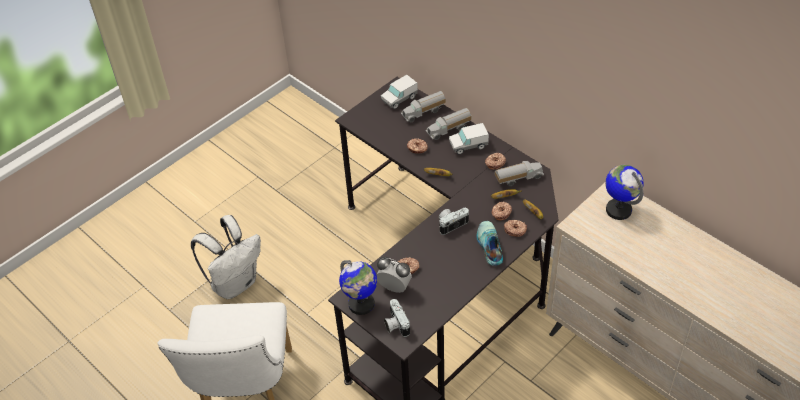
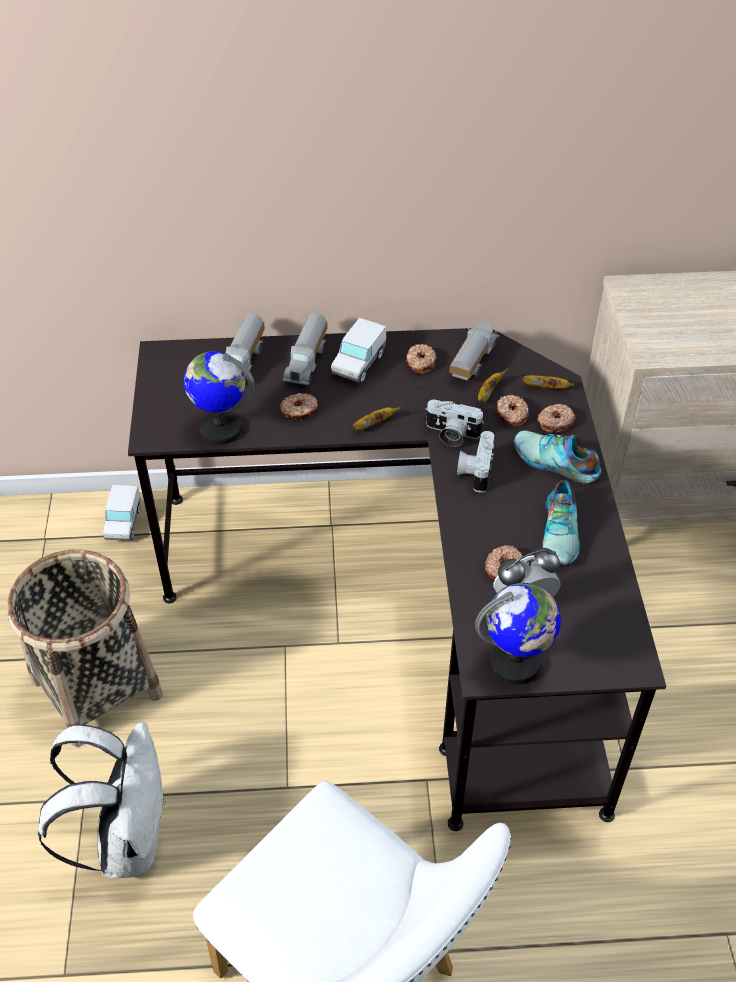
camera: 50 degrees left, 0 degrees up
toy truck [381,75,418,109] -> toy truck moved to [103,485,141,541]
camera [384,299,410,337] -> camera moved to [425,400,484,447]
globe [605,165,644,220] -> globe moved to [184,351,255,445]
none -> basket [7,550,163,747]
none -> shoe [541,480,580,565]

